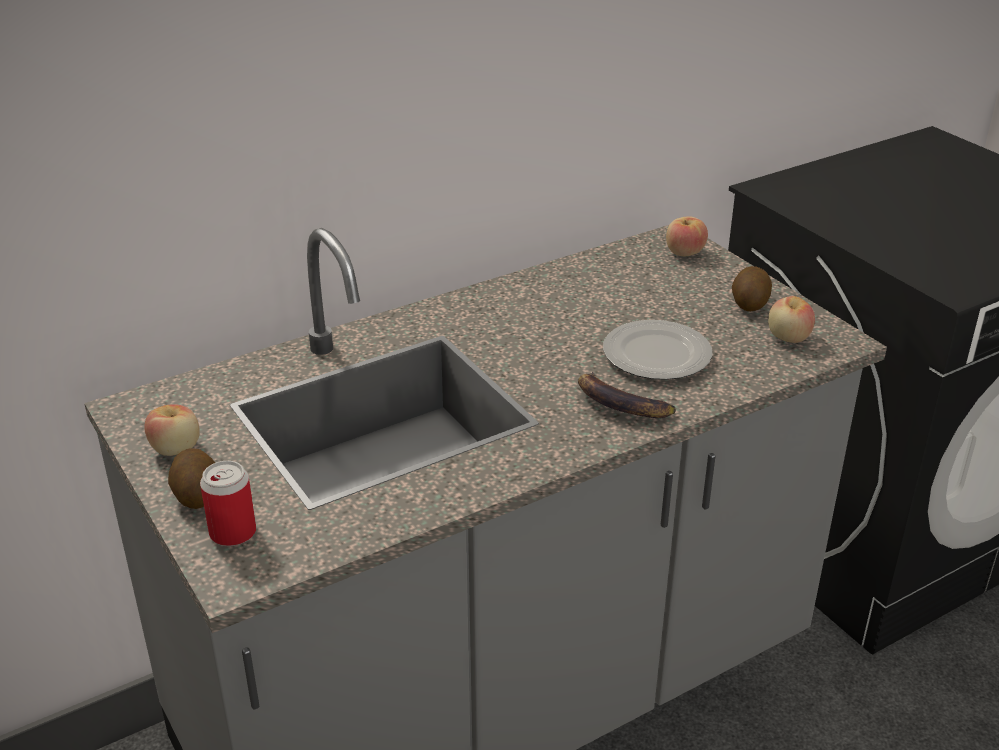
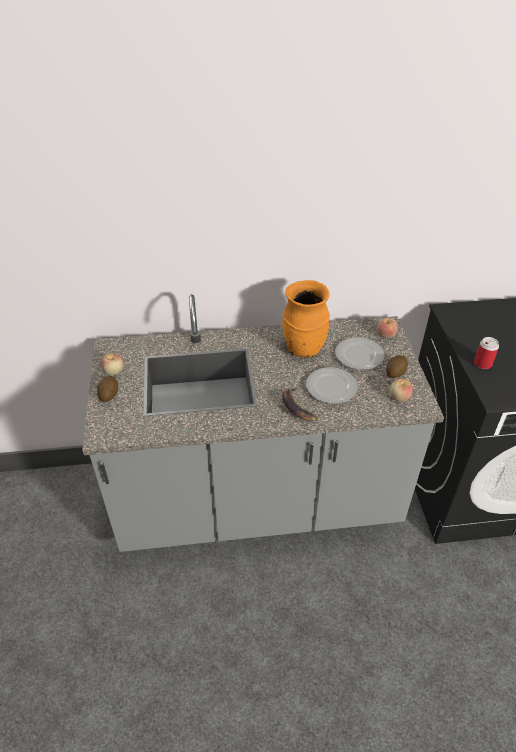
camera: 25 degrees right, 10 degrees up
can [200,461,256,546] -> can moved to [474,337,499,369]
none -> orange vase [282,280,330,357]
none -> plate [336,337,384,370]

